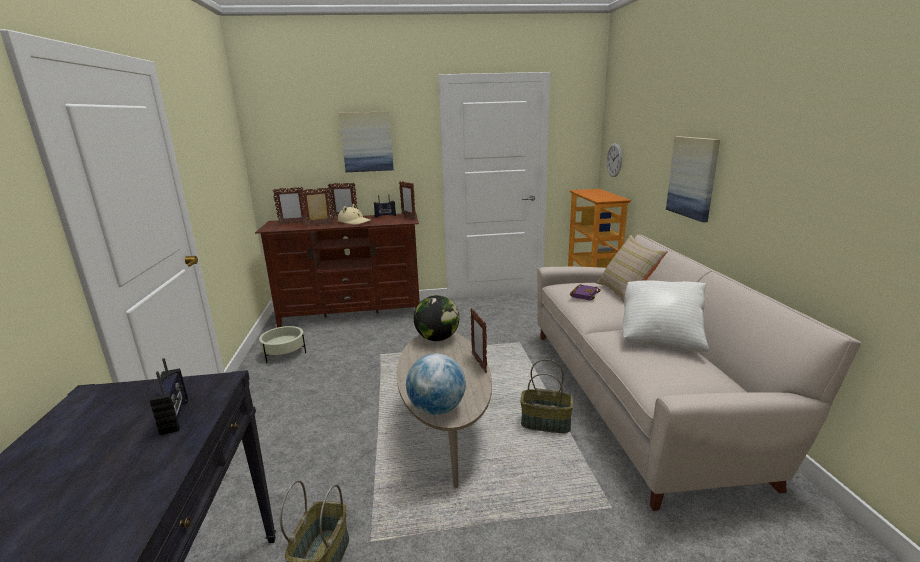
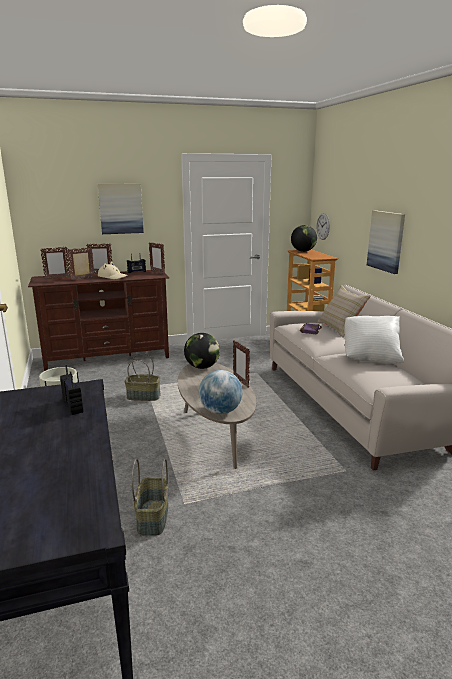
camera: 10 degrees left, 0 degrees up
basket [520,359,574,433] -> basket moved to [124,353,161,401]
none -> globe [291,225,317,252]

